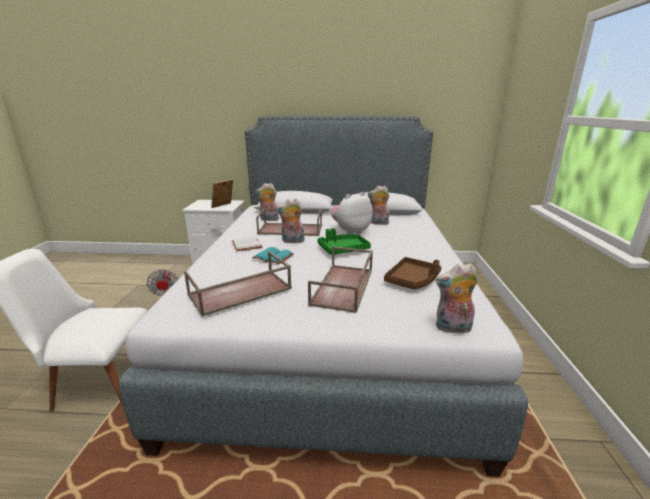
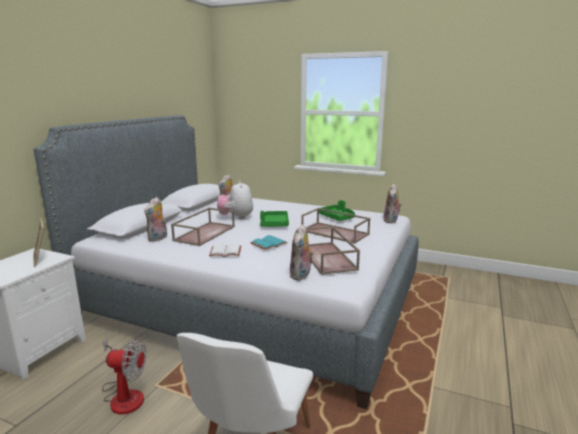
camera: 70 degrees left, 5 degrees down
plush toy [276,198,305,243] -> plush toy moved to [290,224,314,280]
brown tray [384,257,442,290] -> green tray [319,200,355,221]

